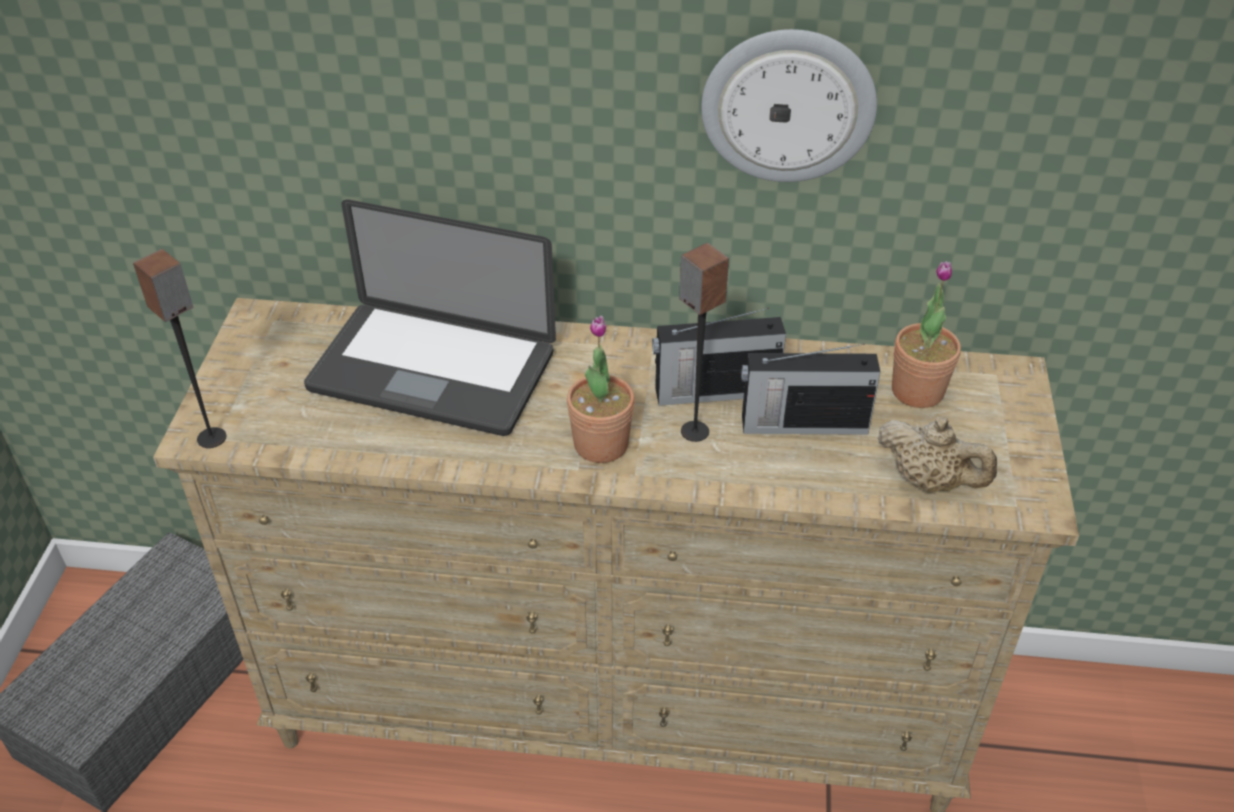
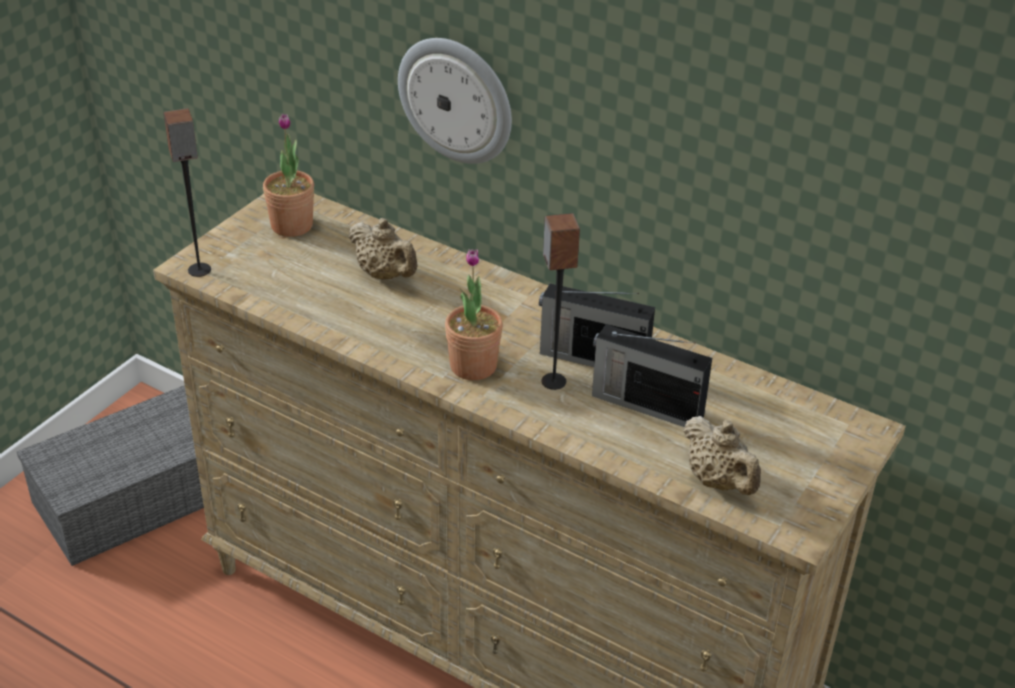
camera: 25 degrees right, 5 degrees down
laptop [304,199,556,436] -> beige teapot [349,218,417,280]
wall clock [701,29,877,182] -> wall clock moved to [398,38,512,164]
potted plant [892,261,961,408] -> potted plant moved to [263,113,314,237]

